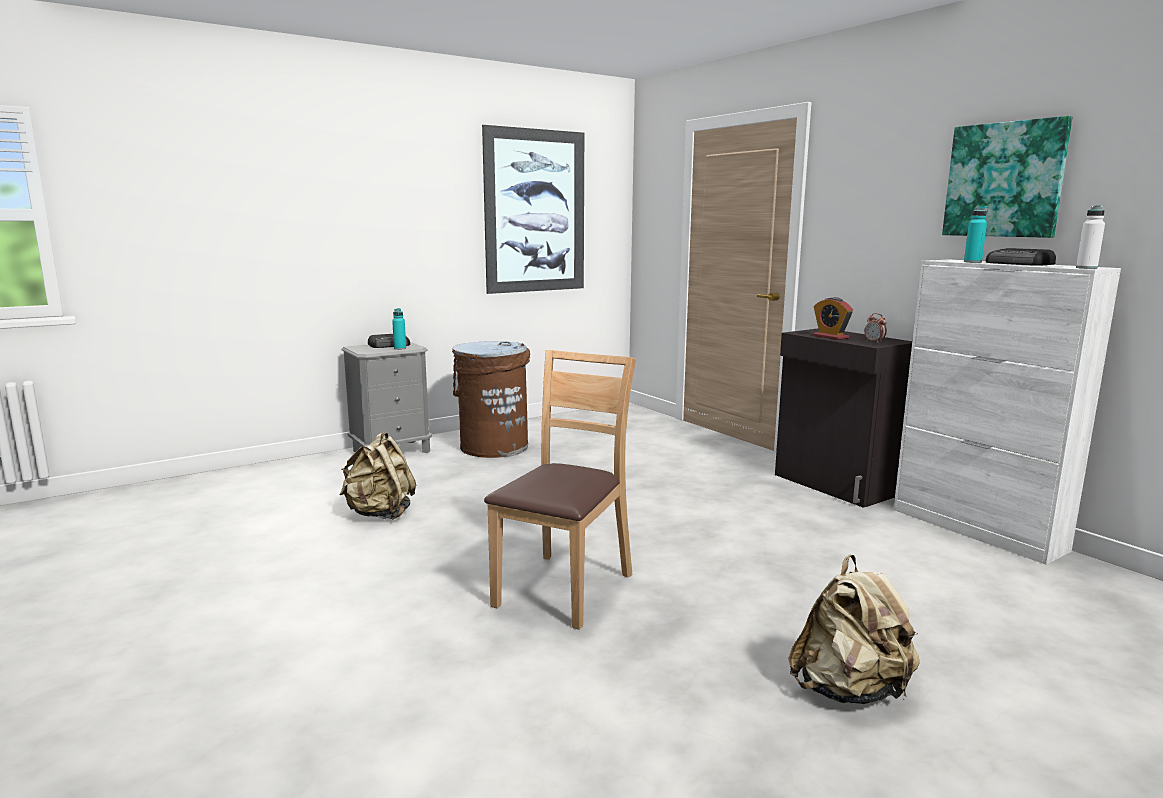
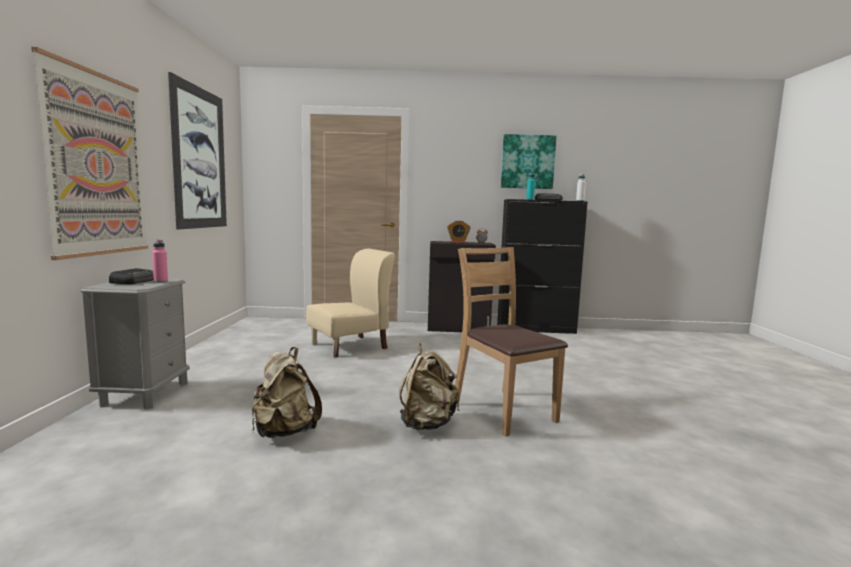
camera: 55 degrees left, 5 degrees down
turquoise bottle [392,308,406,350] -> pink bottle [152,240,168,283]
brown trash can [452,341,530,458] -> none
beige backpack [788,554,920,704] -> beige backpack moved to [399,343,459,430]
white cabinet [894,260,1121,565] -> black cabinet [497,199,588,334]
none -> picture [31,47,148,260]
none -> beige chair [306,248,395,358]

